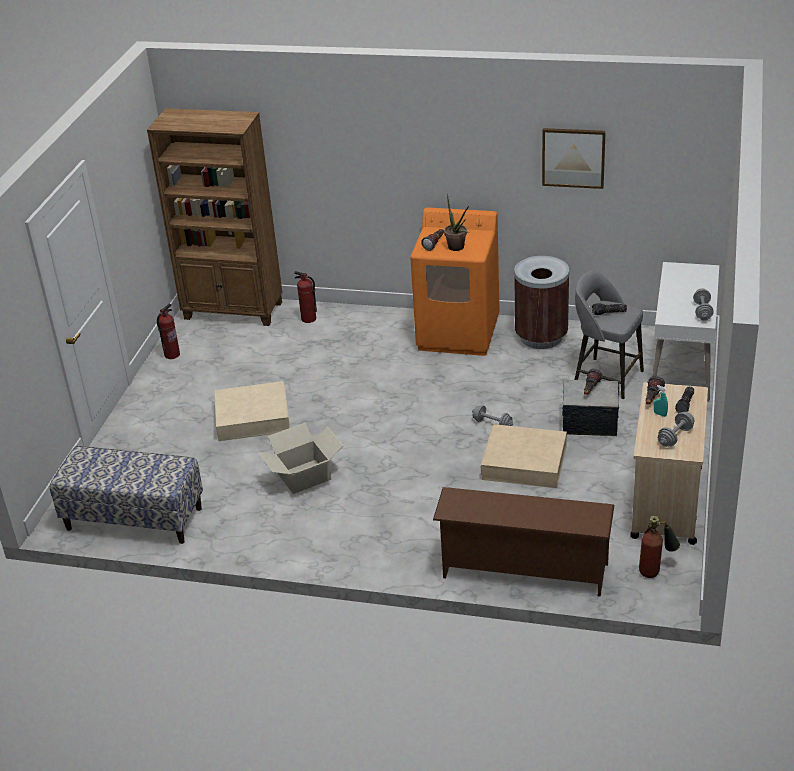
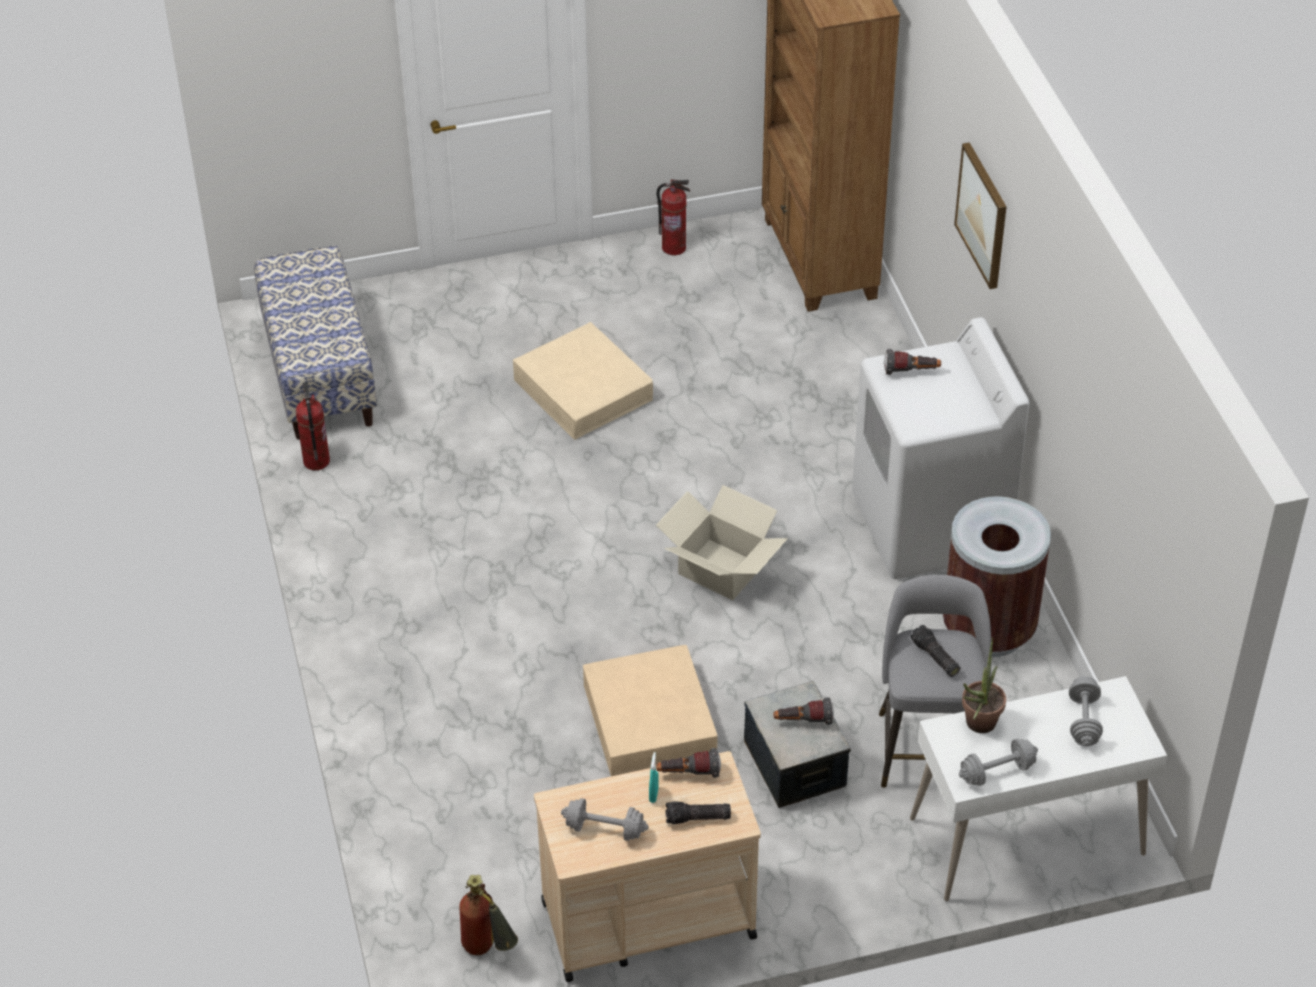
camera: 60 degrees right, 10 degrees up
cardboard box [258,423,344,494] -> cardboard box moved to [656,485,787,601]
fire extinguisher [294,271,317,323] -> fire extinguisher moved to [296,382,330,470]
orange washing machine [410,207,500,356] -> white washing machine [852,317,1029,579]
brown shoe rack [433,487,614,597] -> none
potted plant [444,193,469,251] -> potted plant moved to [962,637,1006,733]
grey dumbbell [472,405,513,426] -> grey dumbbell moved to [1069,676,1103,746]
picture [542,128,606,189] -> picture moved to [954,142,1006,289]

